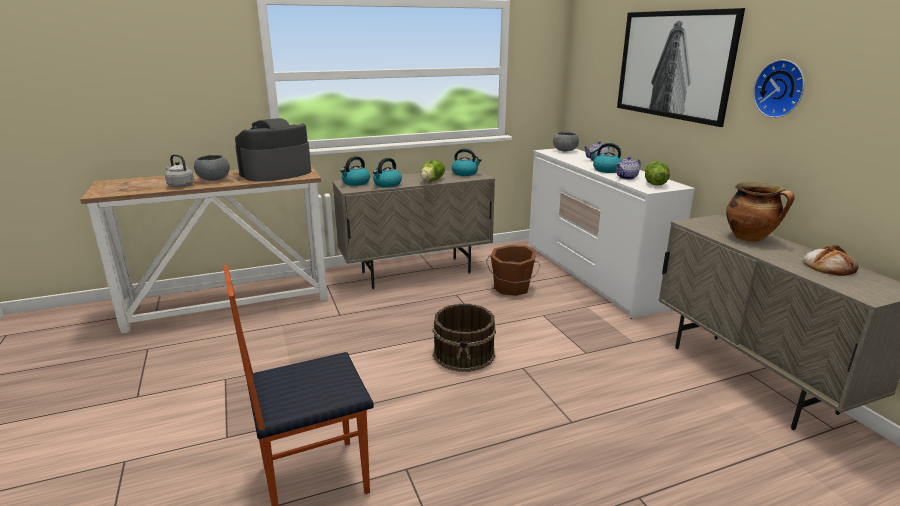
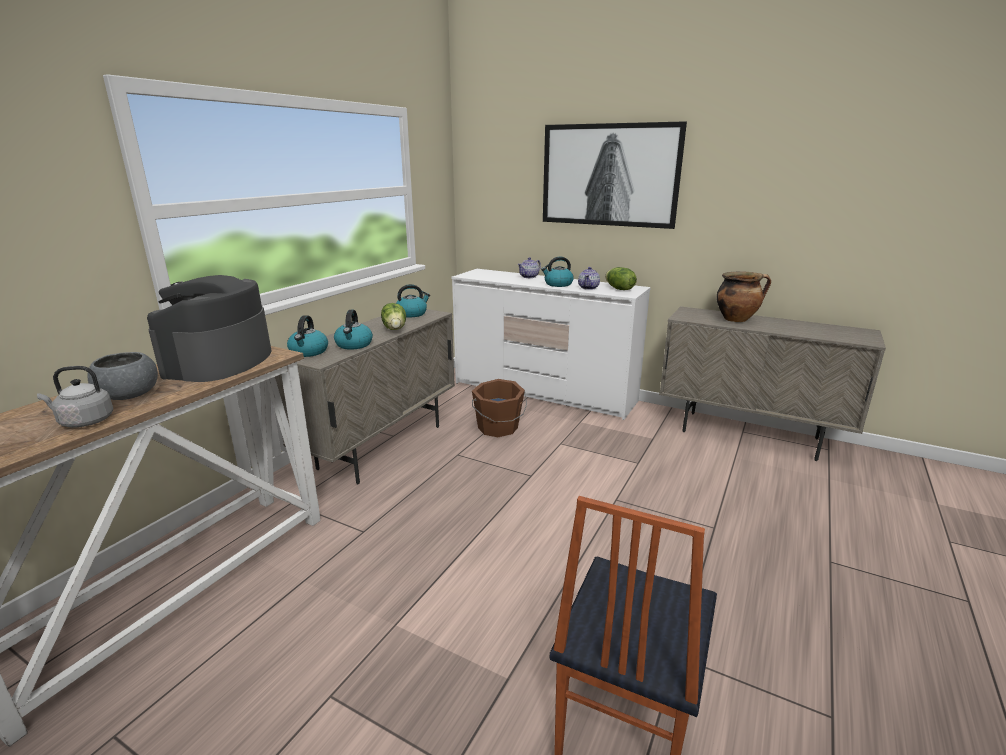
camera: 40 degrees left, 0 degrees up
brown bucket [433,304,496,372] -> none
grey bowl [553,132,579,151] -> none
wall clock [753,59,805,118] -> none
bread [803,245,858,276] -> none

